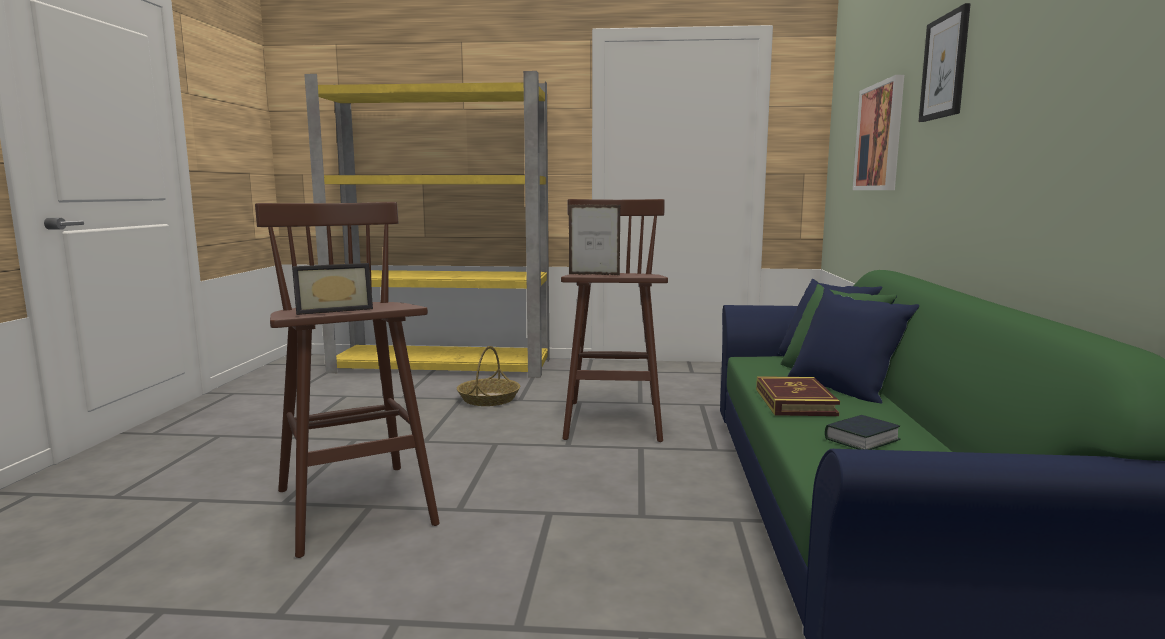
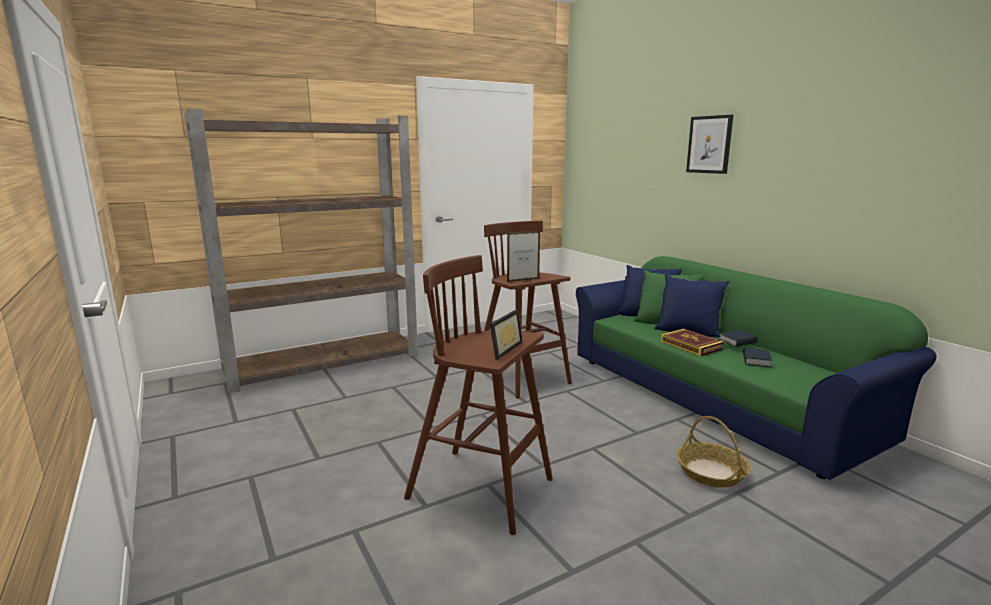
camera: 35 degrees left, 5 degrees up
yellow bookcase [304,71,550,378] -> brown bookcase [185,109,418,393]
basket [457,346,520,406] -> basket moved to [676,416,751,488]
picture [853,75,904,190] -> none
none -> book [718,329,758,347]

